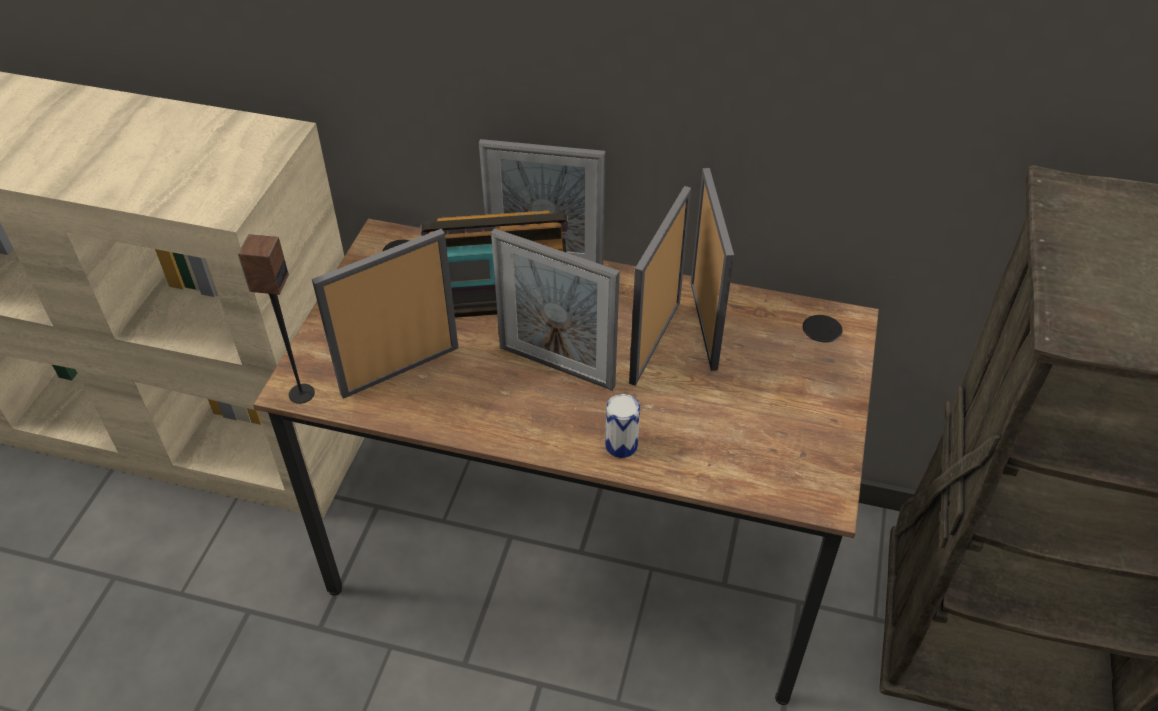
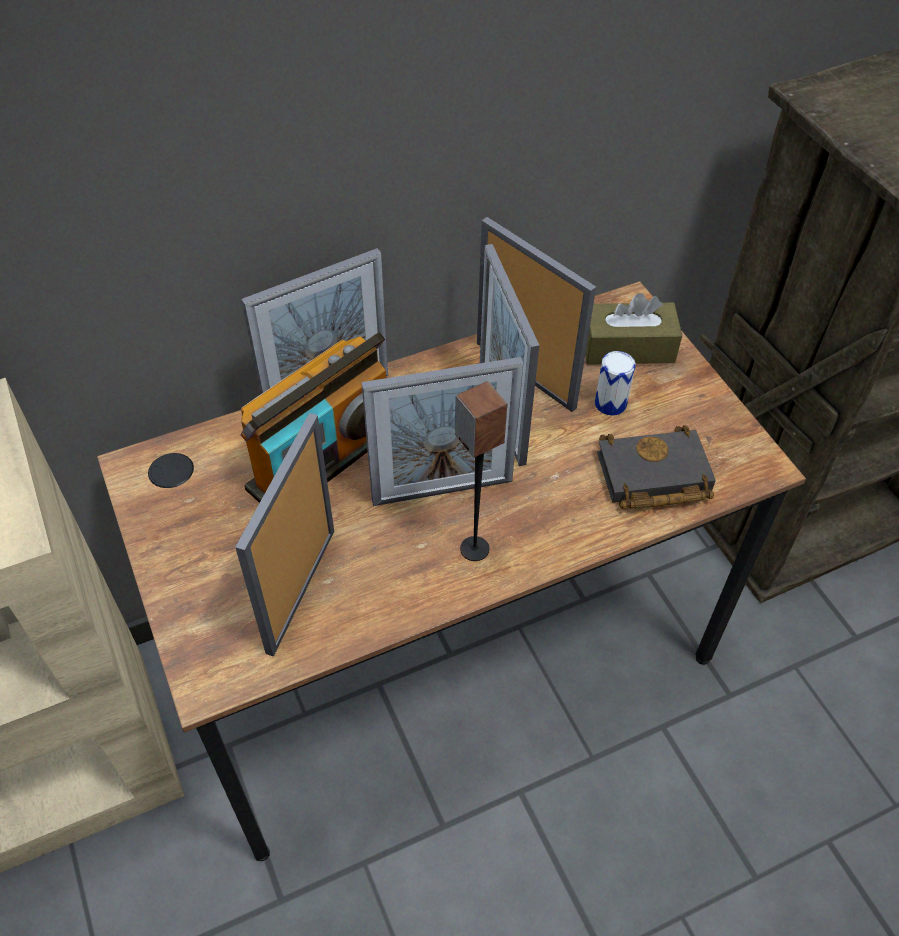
camera: 40 degrees left, 5 degrees up
speaker [238,234,315,404] -> speaker moved to [455,381,507,561]
can [605,394,640,458] -> can moved to [595,351,636,416]
none -> brown tissue box [585,293,682,365]
none -> black book [597,425,716,509]

